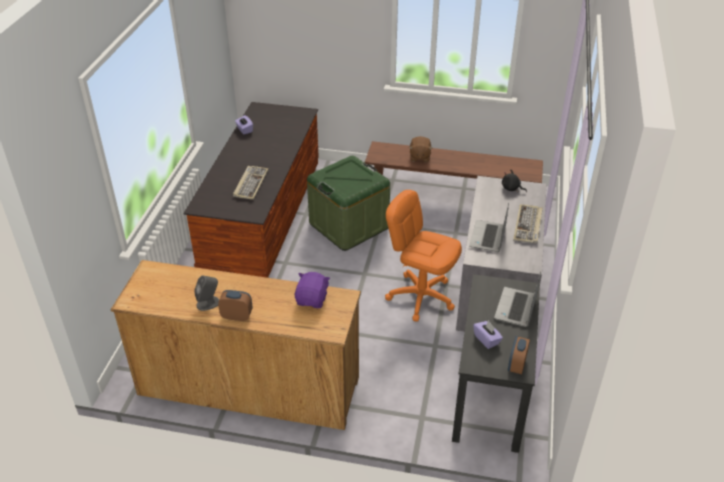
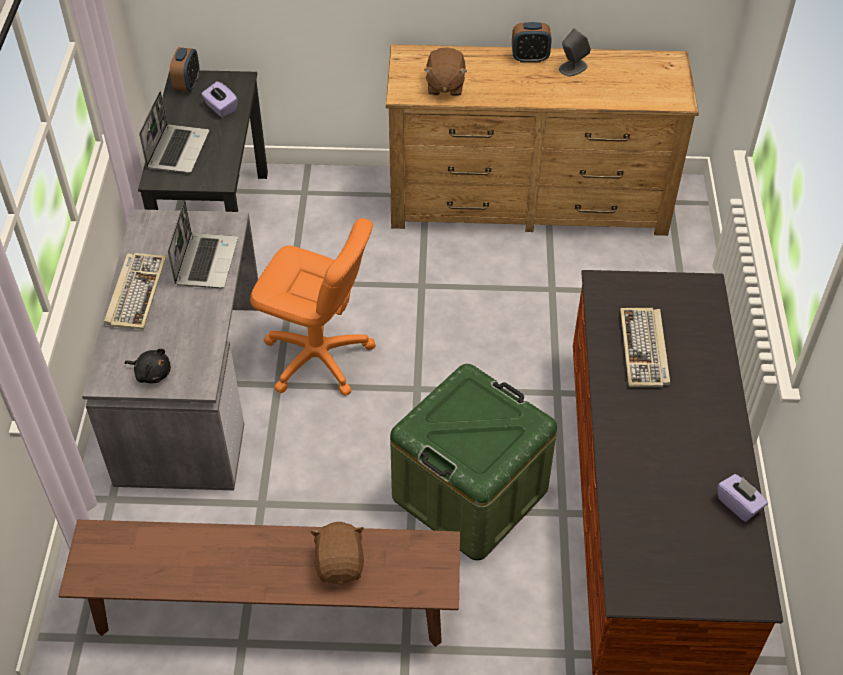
camera: 170 degrees right, 10 degrees up
purple plush toy [295,272,330,308] -> brown plush toy [424,48,467,96]

